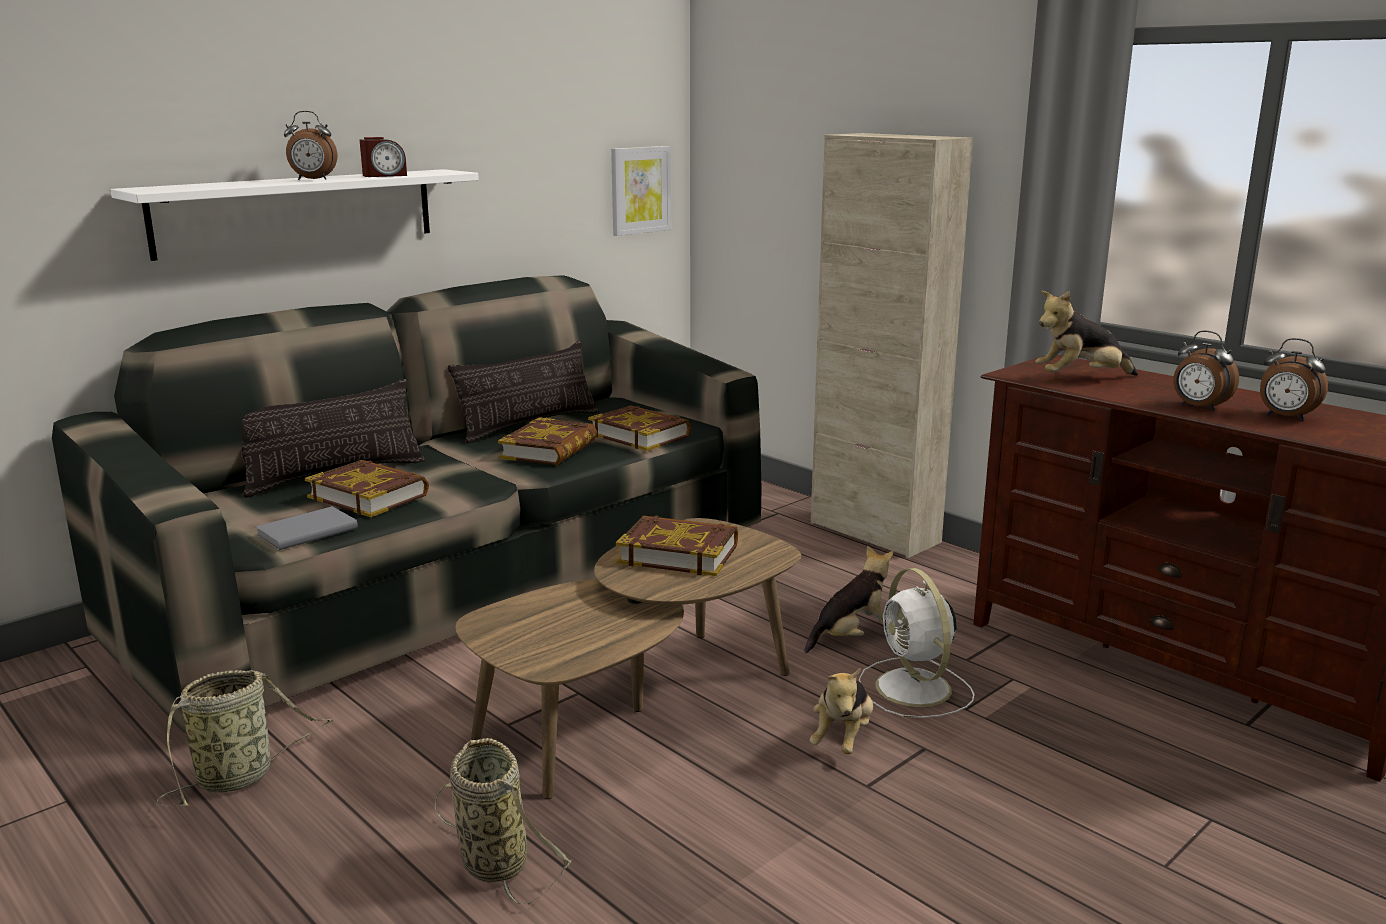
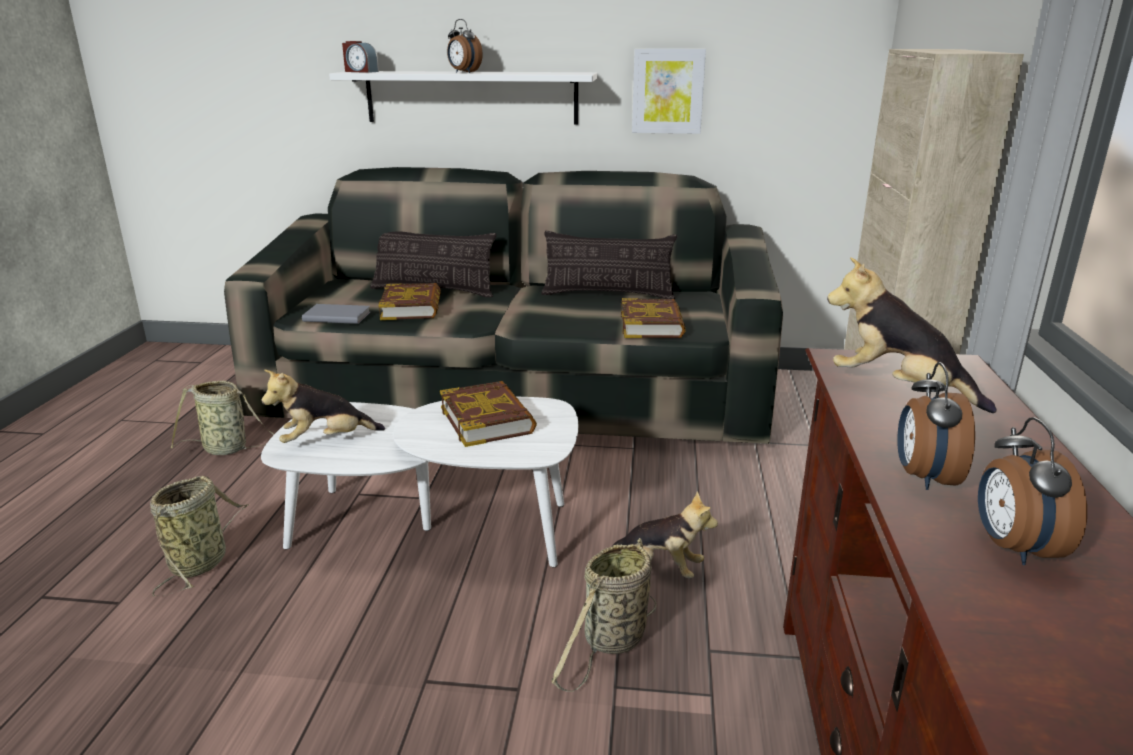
camera: 50 degrees right, 5 degrees up
alarm clock [360,137,407,177] -> alarm clock moved to [342,41,379,73]
brown coffee table [455,518,801,799] -> white coffee table [261,397,578,568]
book [498,417,597,465] -> none
picture [611,146,671,236] -> picture moved to [632,48,706,134]
plush toy [809,668,873,754] -> plush toy moved to [261,370,385,443]
white fan [859,568,974,718] -> basket [551,538,657,692]

